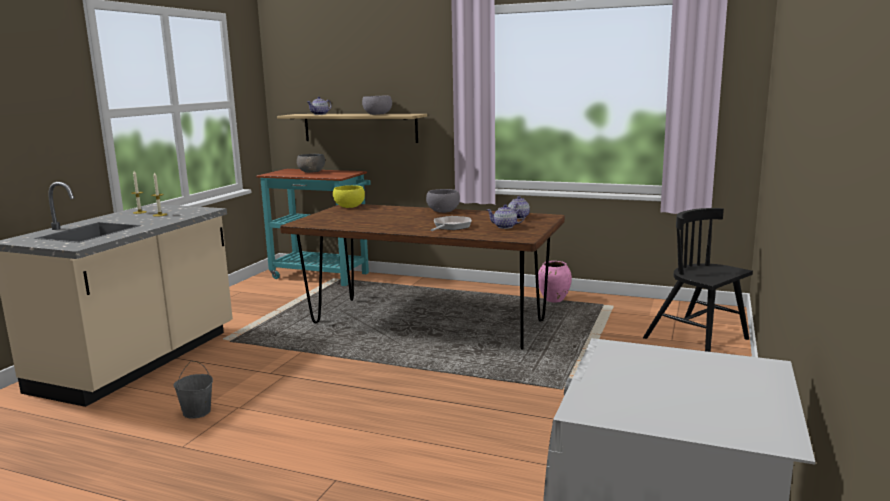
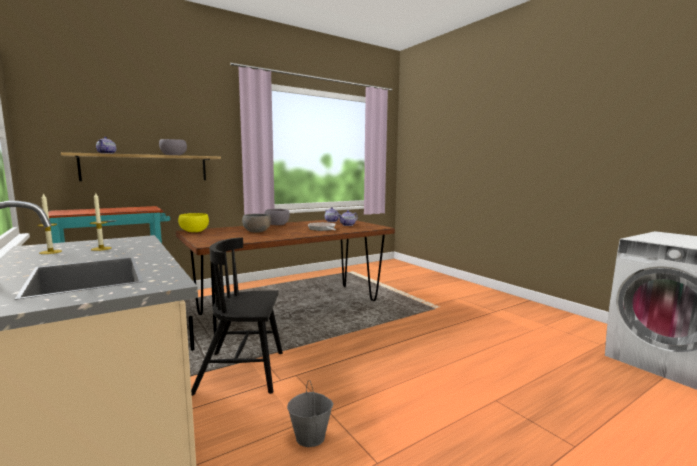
camera: 55 degrees left, 5 degrees down
grey bowl [297,154,325,173] -> grey bowl moved to [242,214,271,233]
pink vase [538,261,572,302] -> none
black chair [643,208,753,352] -> black chair moved to [191,237,283,396]

